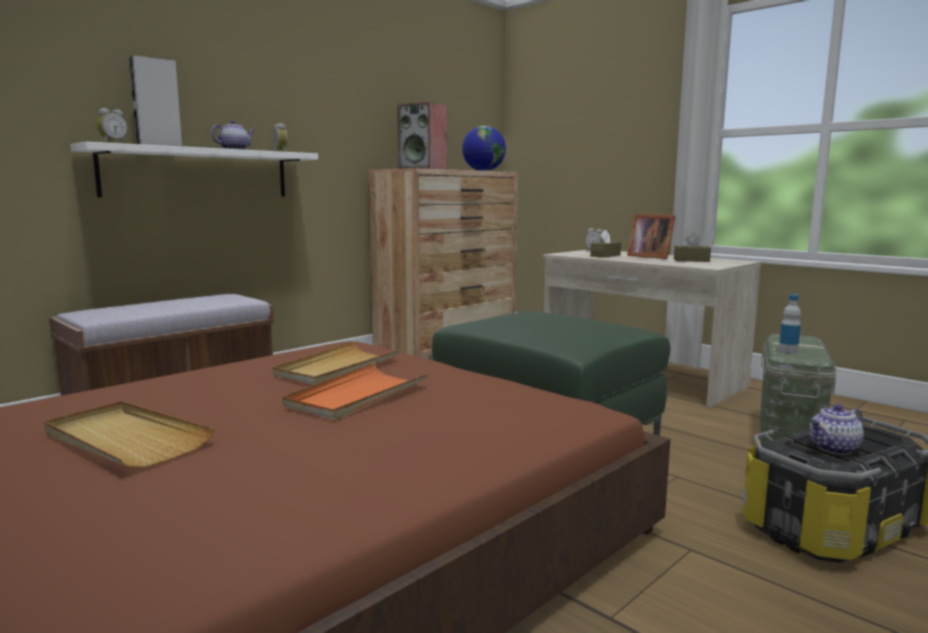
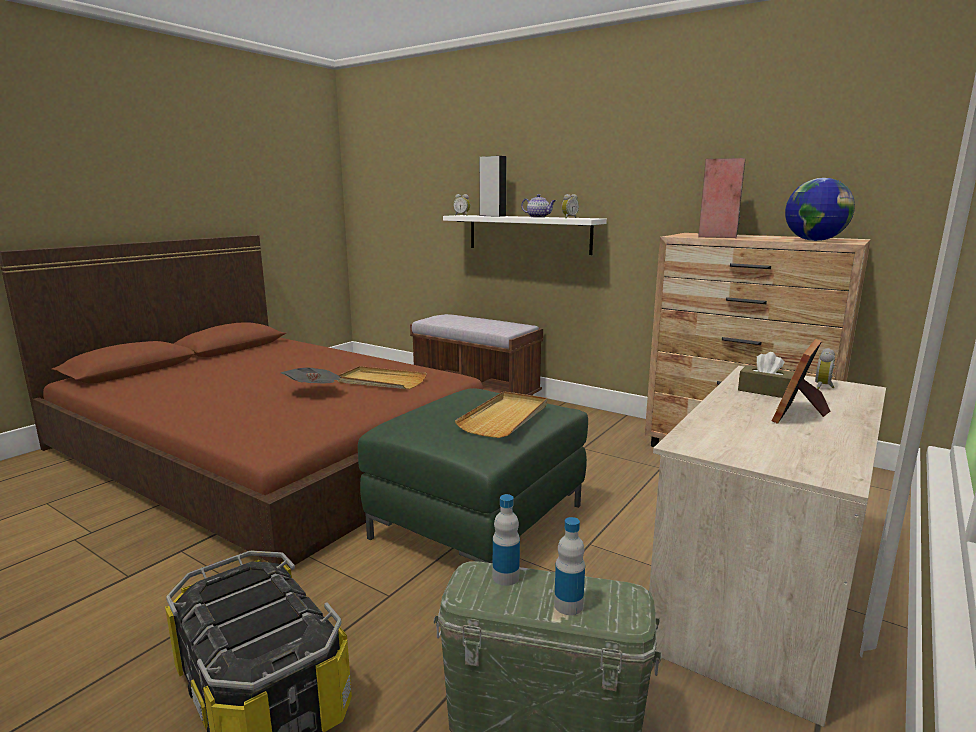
camera: 80 degrees right, 5 degrees up
beige tray [44,401,215,468] -> beige tray moved to [455,391,547,438]
orange tray [282,363,429,420] -> newspaper [281,368,341,383]
brown tissue box [674,233,711,262] -> none
teapot [809,404,864,455] -> none
none -> bottle [554,517,585,615]

